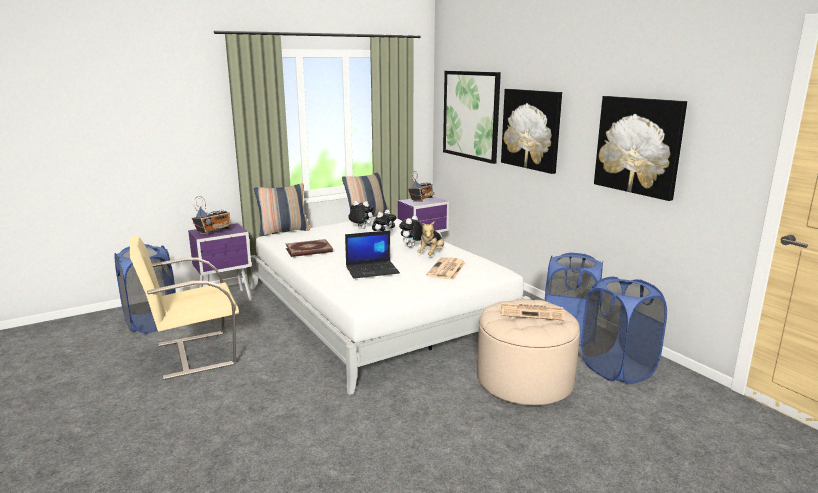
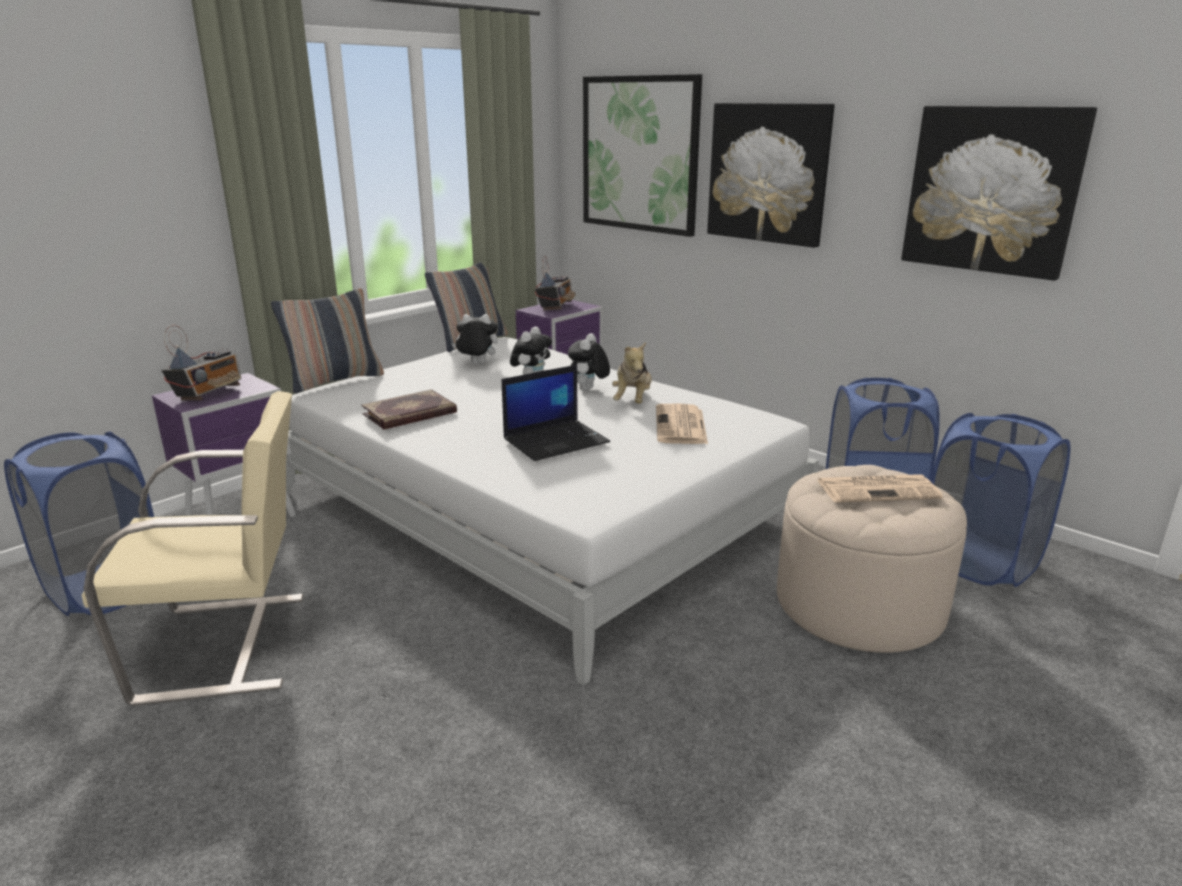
camera: 15 degrees left, 5 degrees up
beige chair [129,236,239,380] -> beige chair turned 150 degrees counterclockwise [82,391,304,706]

